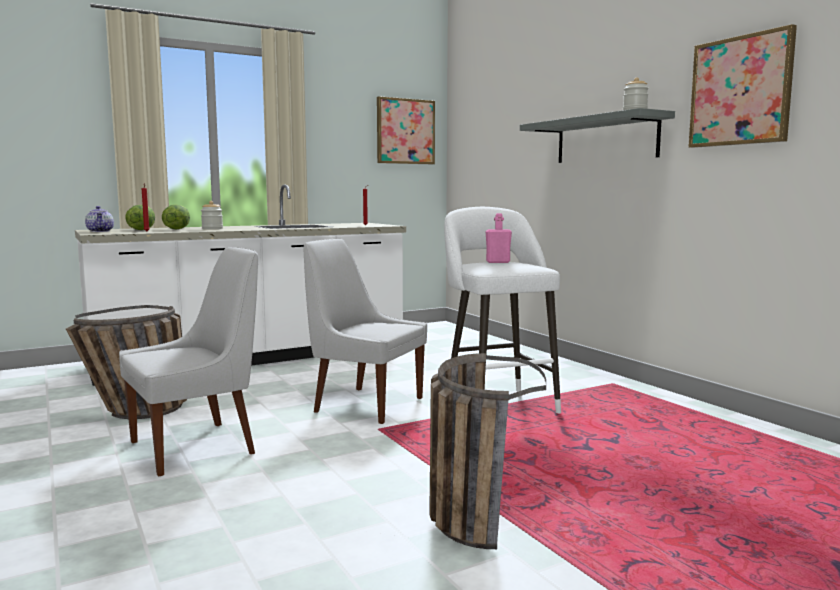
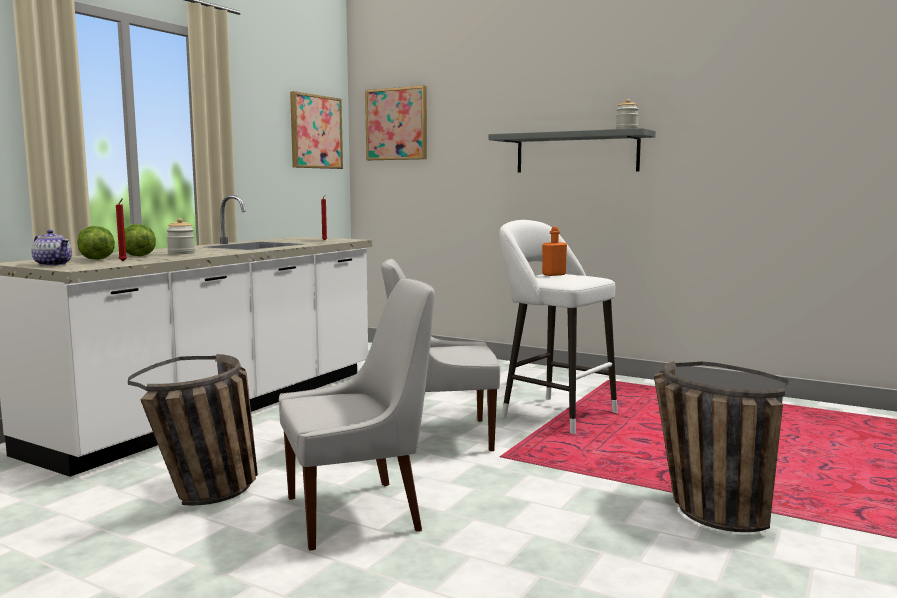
camera: 30 degrees left, 0 degrees up
white chair [119,247,258,477] -> white chair turned 45 degrees clockwise [279,278,435,551]
pink bottle [486,213,512,263] -> orange bottle [542,227,567,276]
picture [689,24,797,148] -> picture moved to [365,85,427,160]

